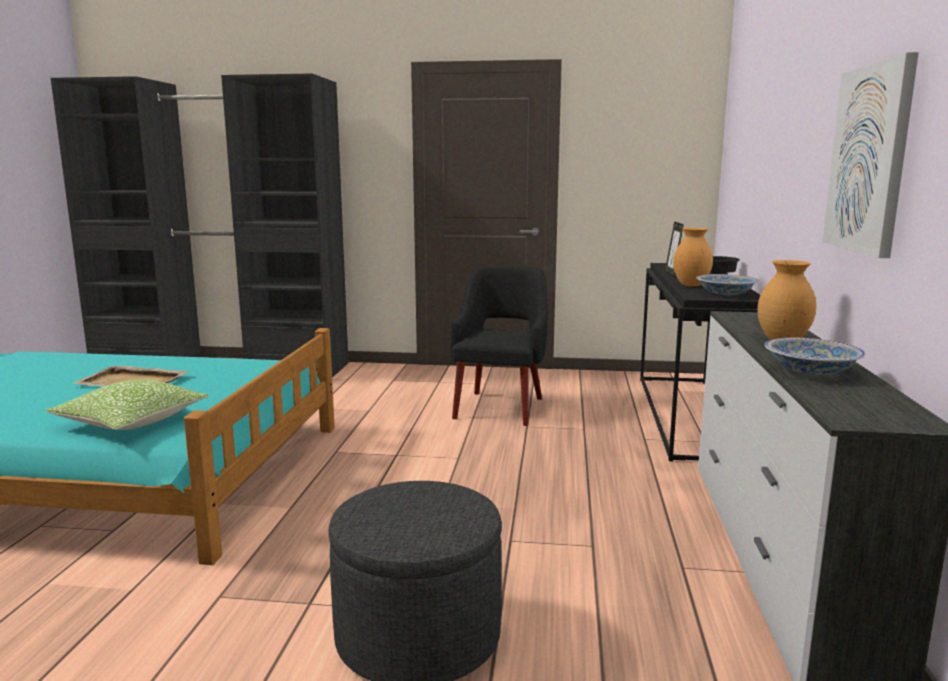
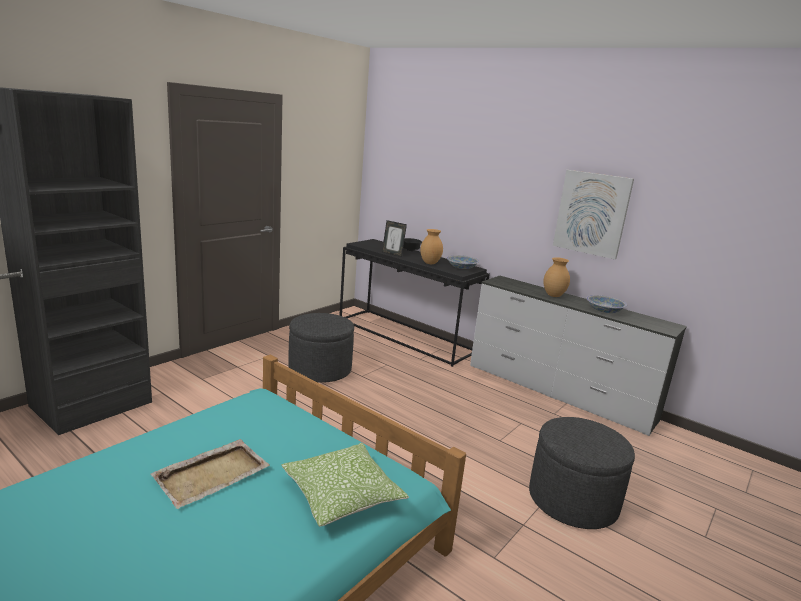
camera: 60 degrees left, 5 degrees up
black armchair [450,266,547,426] -> grey ottoman [288,313,354,383]

